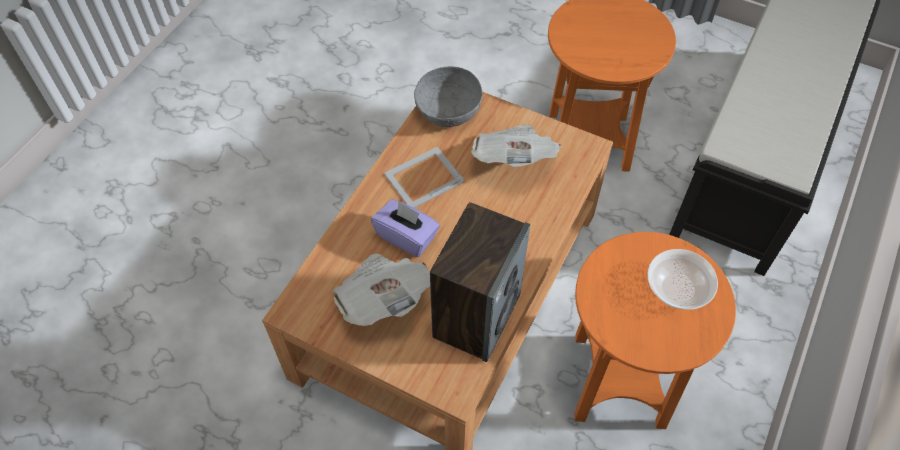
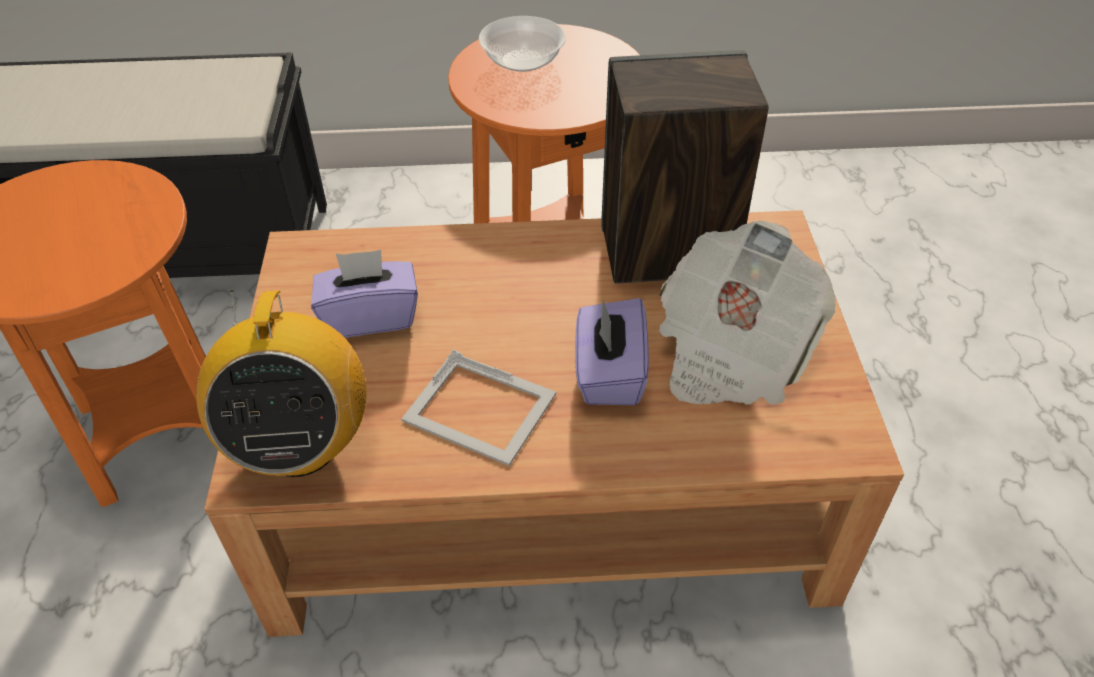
camera: 120 degrees left, 10 degrees down
grey bowl [414,66,482,127] -> radio [196,290,367,477]
newspaper [471,124,561,167] -> purple tissue box [311,250,418,338]

